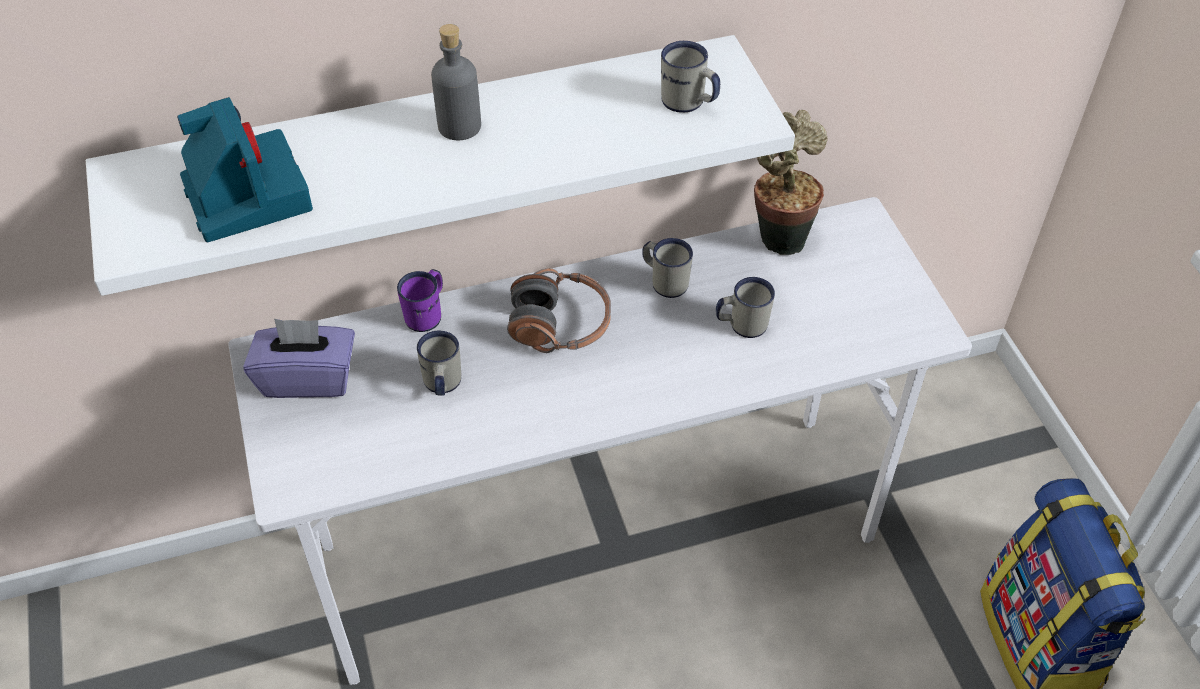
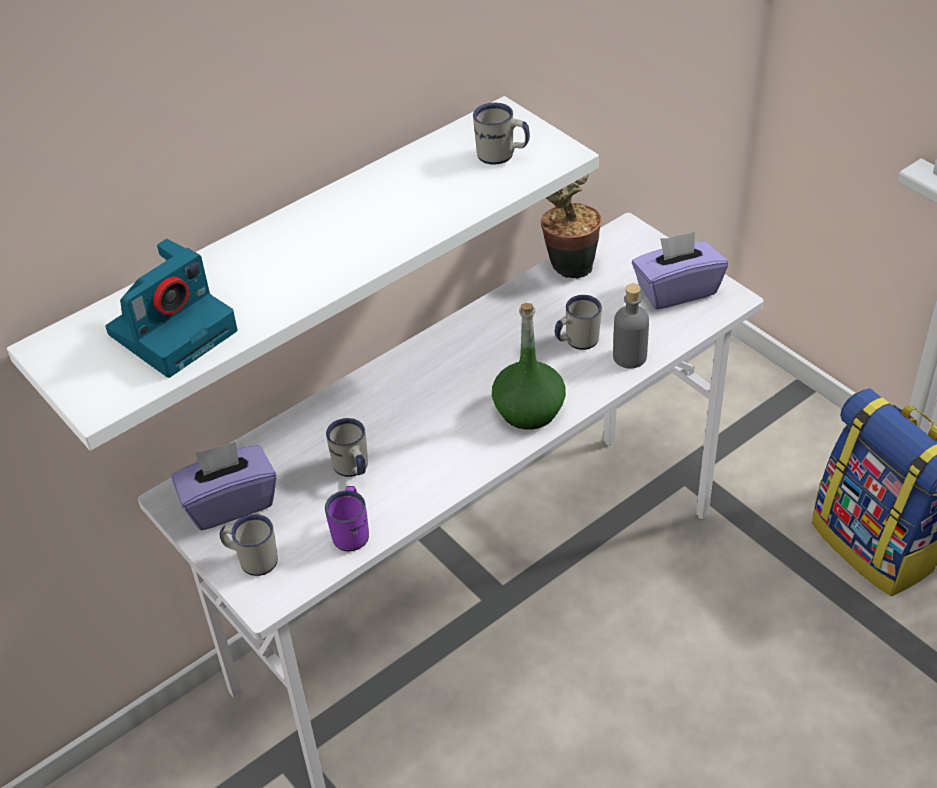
camera: 20 degrees left, 5 degrees down
camera [177,97,313,242] -> camera turned 90 degrees clockwise [105,239,238,378]
purple mug [397,269,443,332] -> purple mug moved to [325,486,369,552]
grey bottle [431,24,481,140] -> grey bottle moved to [613,284,649,369]
headphones [507,268,611,353] -> none
white mug [642,238,693,298] -> white mug moved to [220,514,278,576]
none -> green bottle [492,303,566,430]
none -> purple tissue box [632,231,728,309]

